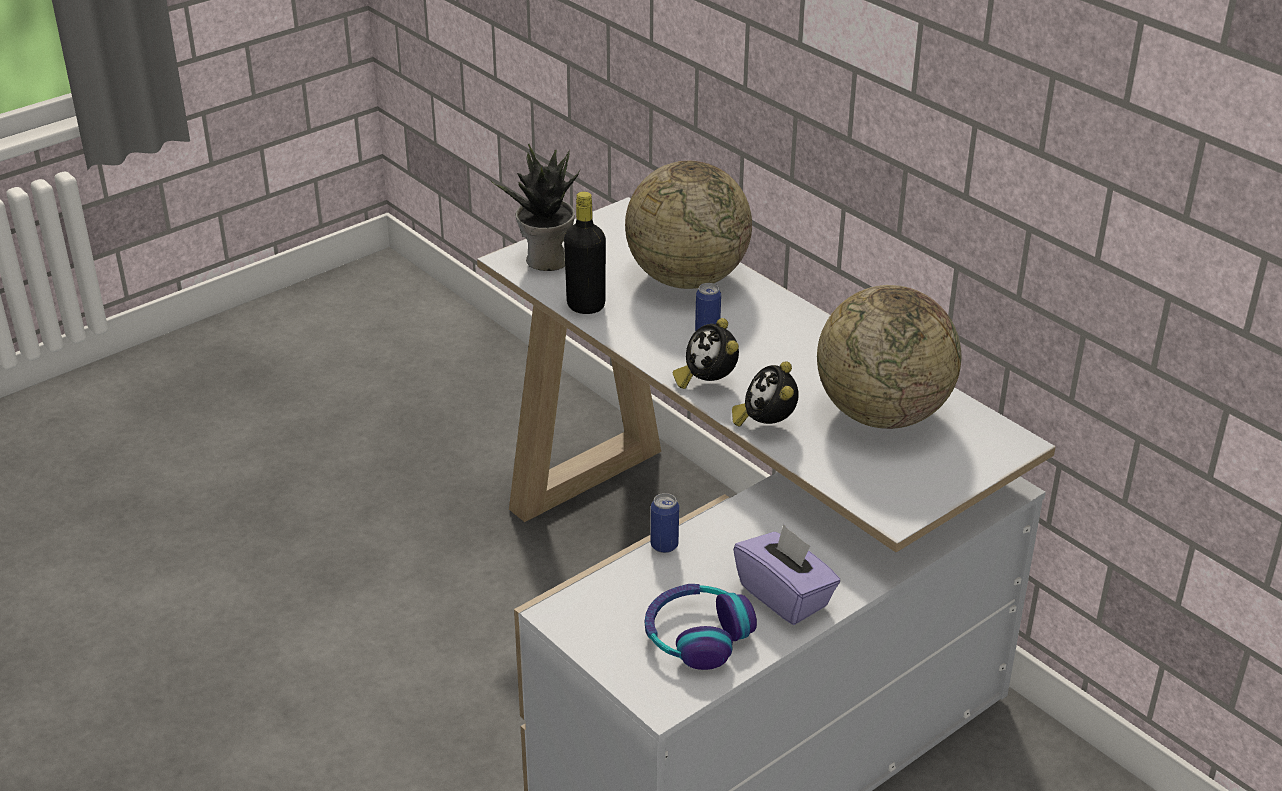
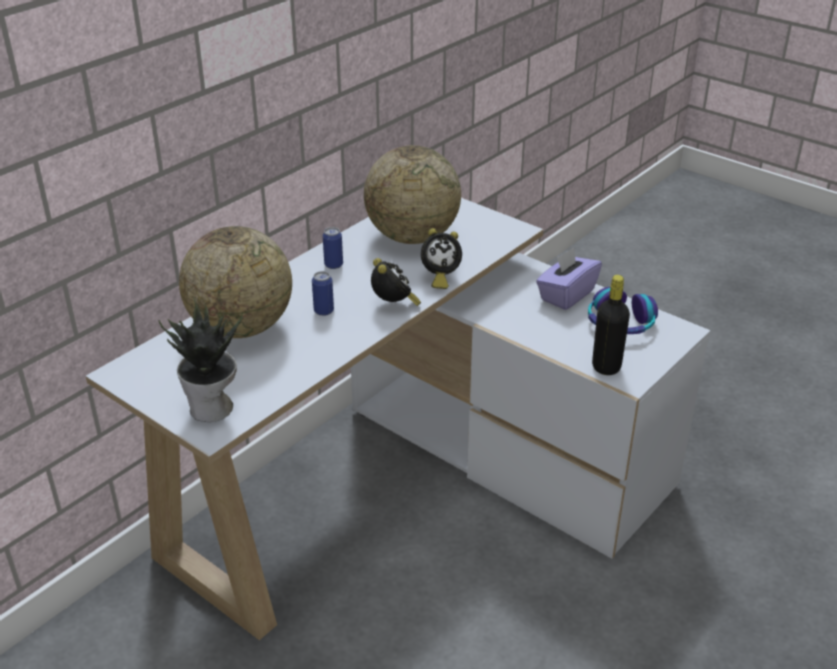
camera: 100 degrees left, 0 degrees up
black bottle [564,192,606,314] -> black bottle moved to [592,275,630,375]
can [651,493,679,553] -> can moved to [323,227,343,269]
alarm clock [673,318,739,389] -> alarm clock turned 75 degrees counterclockwise [371,258,421,306]

